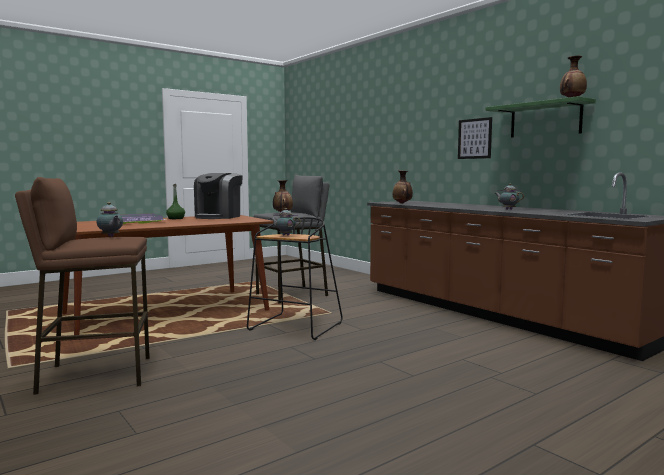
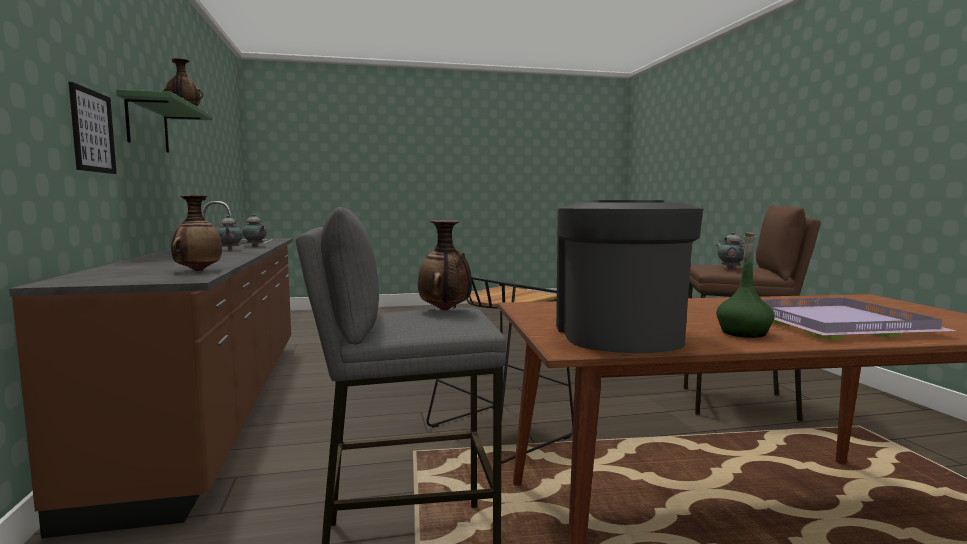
camera: 155 degrees left, 0 degrees up
coffee machine [194,173,243,219] -> coffee machine turned 45 degrees counterclockwise [556,200,703,353]
teapot [270,208,301,235] -> teapot moved to [242,214,267,246]

